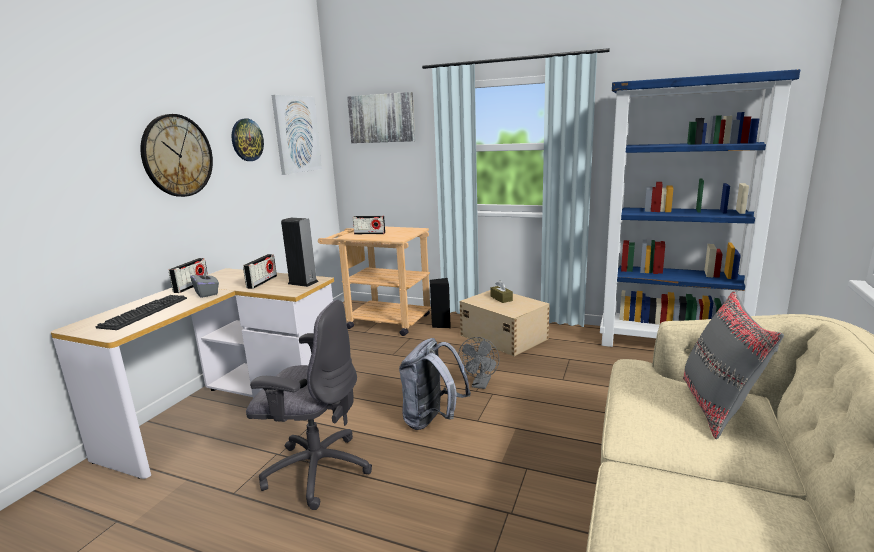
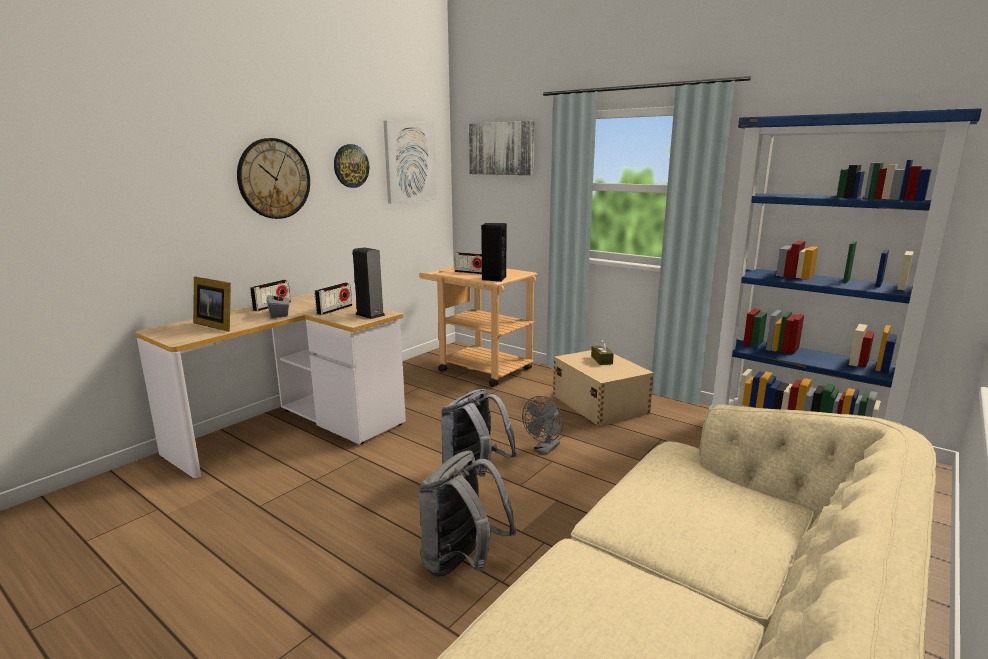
camera: 15 degrees right, 0 degrees up
keyboard [96,295,187,330] -> picture frame [193,277,231,332]
grey office chair [246,300,372,510] -> none
black speaker [430,278,451,328] -> black speaker moved to [481,223,506,282]
grey pillow [683,291,784,440] -> none
none -> grey backpack [418,450,516,576]

